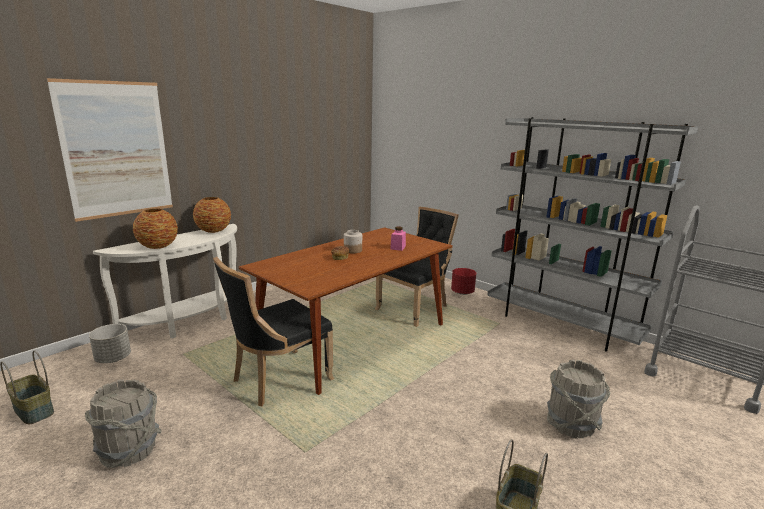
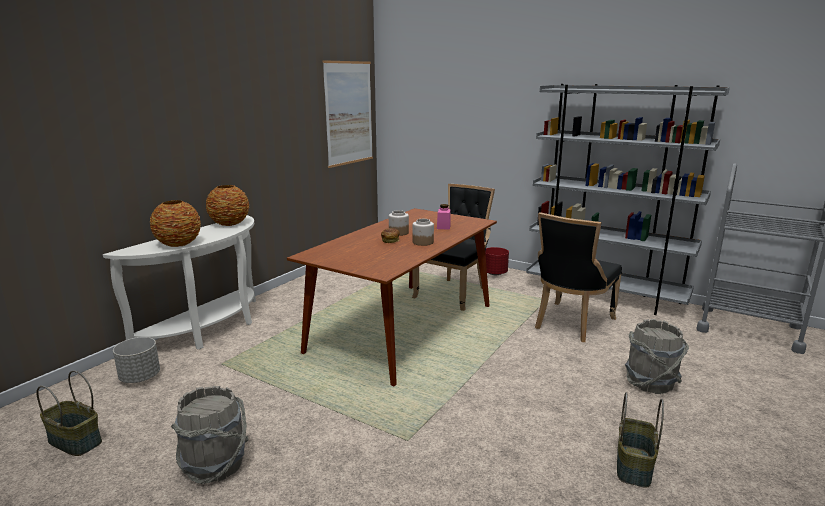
camera: 10 degrees left, 0 degrees up
picture [47,78,173,222] -> picture moved to [323,60,373,168]
black chair [213,257,334,406] -> black chair moved to [535,212,622,342]
none -> jar [413,219,434,246]

